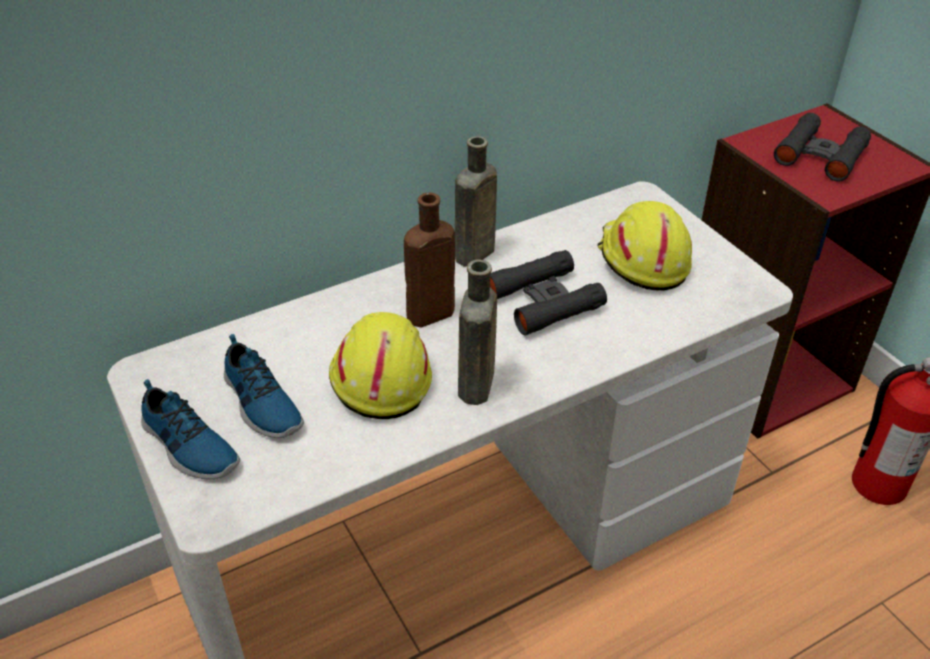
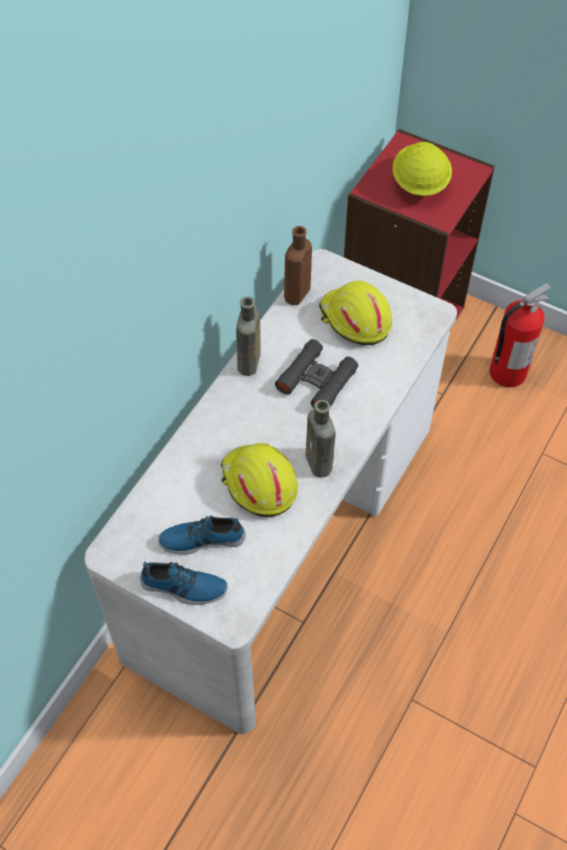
camera: 30 degrees left, 15 degrees up
shoe [224,334,304,438] -> shoe turned 150 degrees clockwise [158,515,246,555]
brown bottle [404,193,455,328] -> brown bottle moved to [284,226,312,305]
black binoculars [774,113,871,181] -> yellow hard hat [392,142,452,196]

